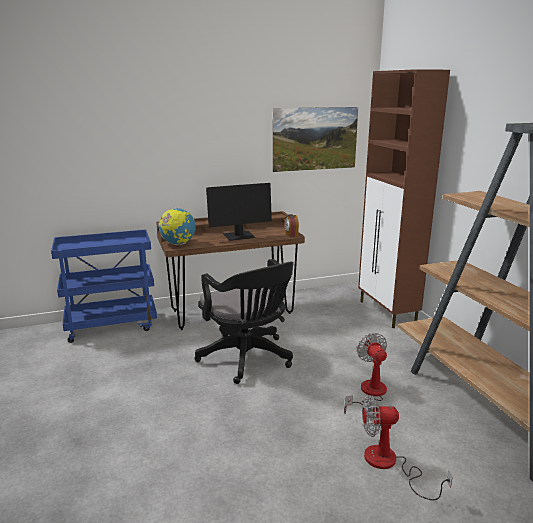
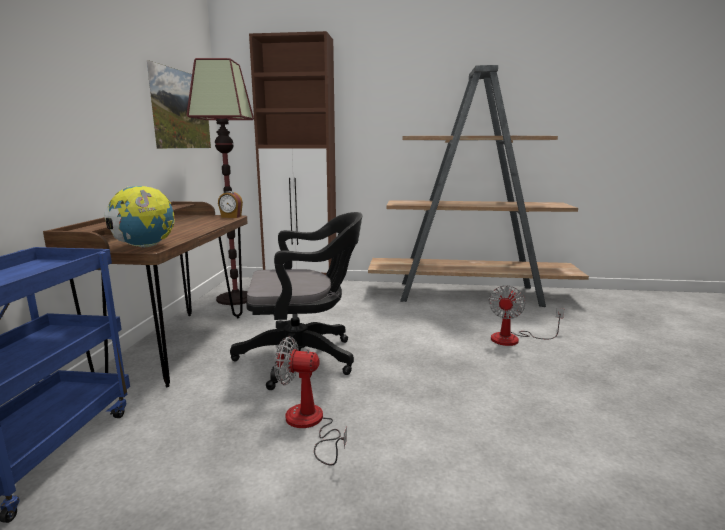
camera: 65 degrees left, 5 degrees down
monitor [206,183,272,241] -> none
fan [344,333,387,414] -> fan moved to [274,337,347,466]
none -> floor lamp [186,58,254,305]

